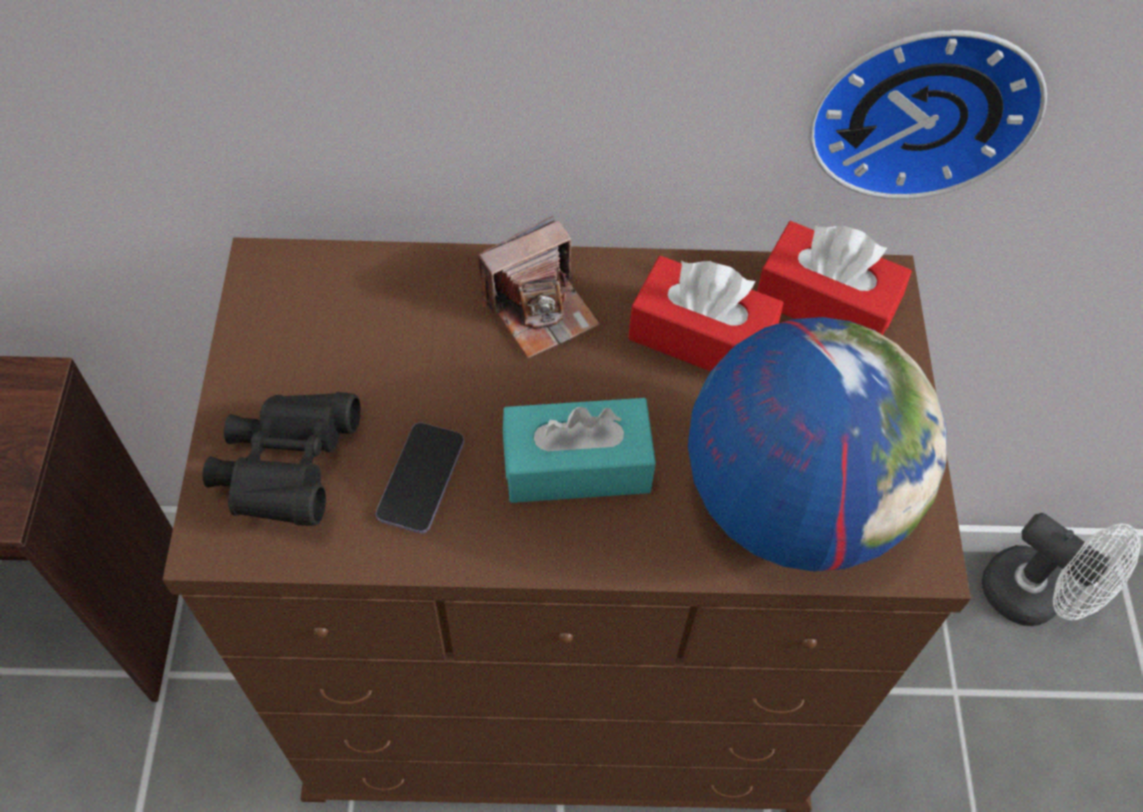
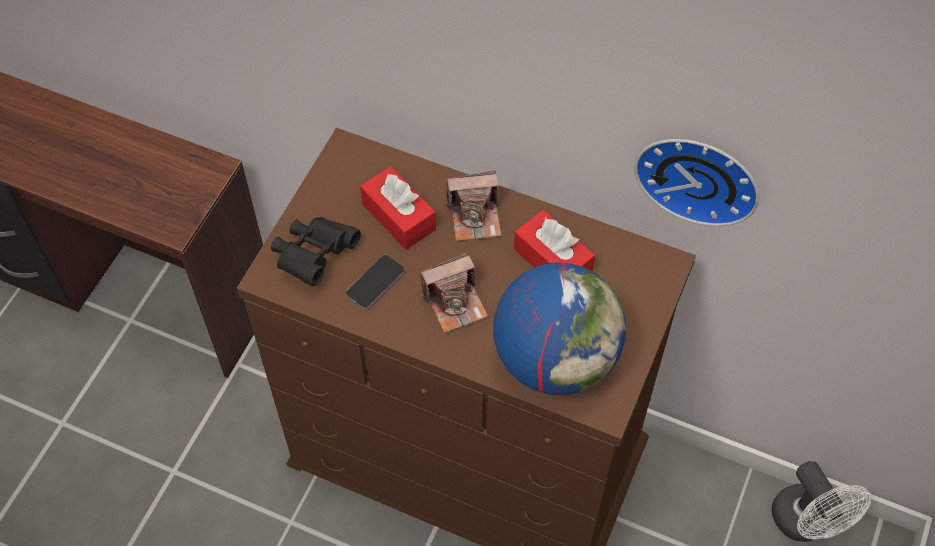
camera: 25 degrees right, 0 degrees up
turquoise tissue box [503,398,656,503] -> camera [420,252,488,333]
red tissue box [757,221,912,335] -> red tissue box moved to [360,166,436,250]

